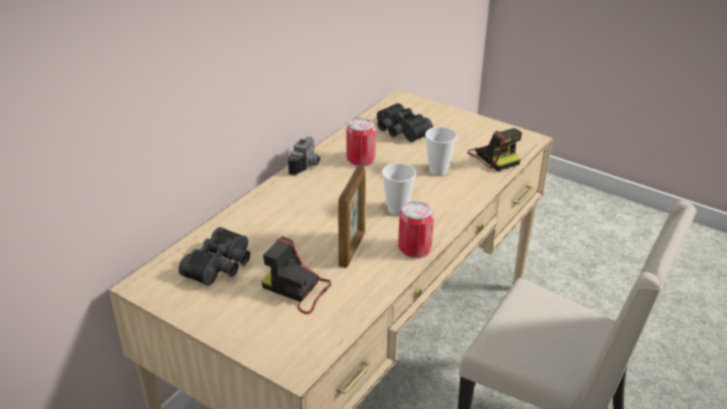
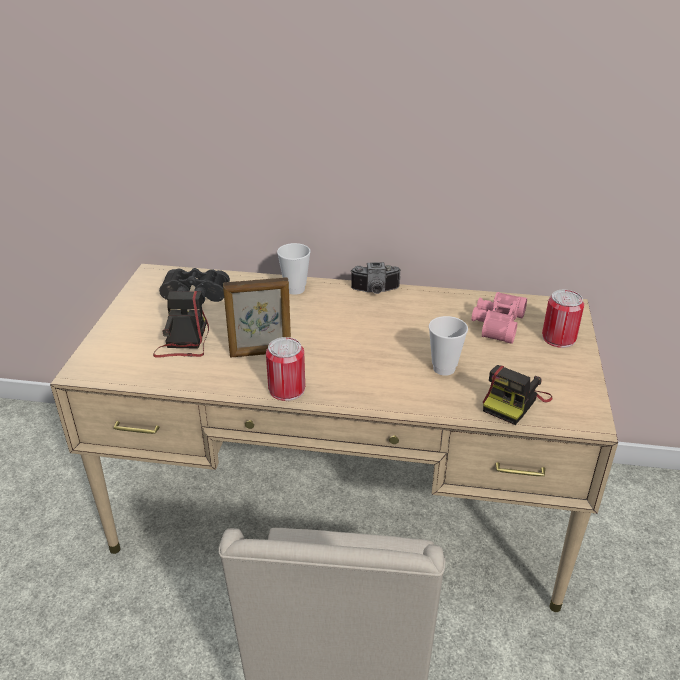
camera: 65 degrees right, 0 degrees up
can [346,118,376,167] -> can moved to [542,290,584,348]
black binoculars [377,103,433,142] -> pink binoculars [471,292,527,344]
cup [382,163,416,215] -> cup moved to [277,243,311,295]

